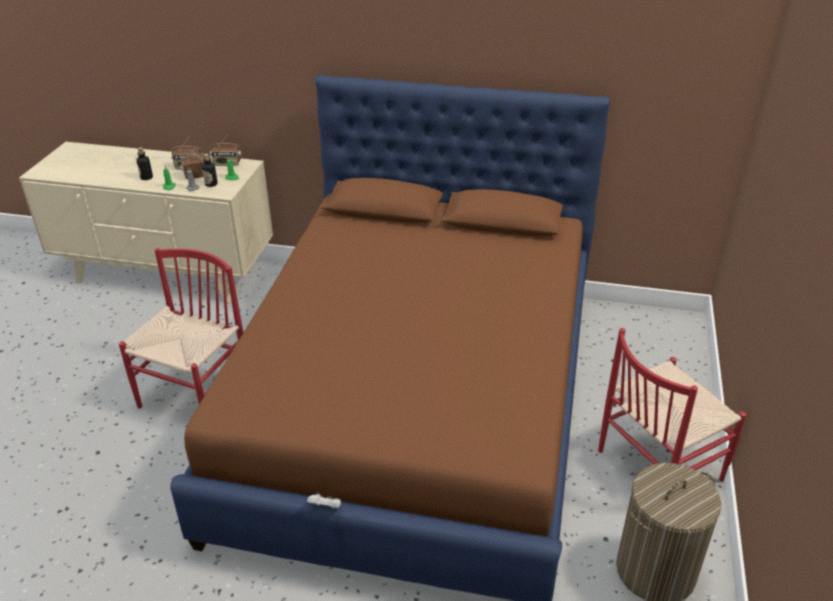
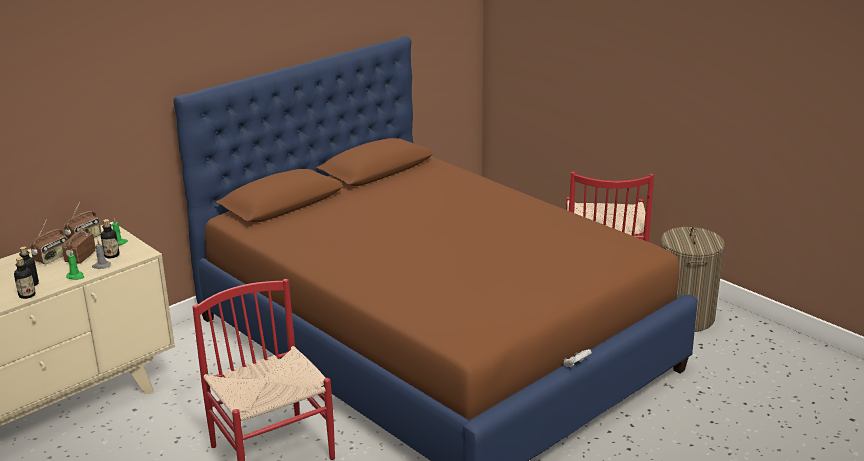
camera: 55 degrees left, 10 degrees down
none -> bottle [14,257,35,299]

